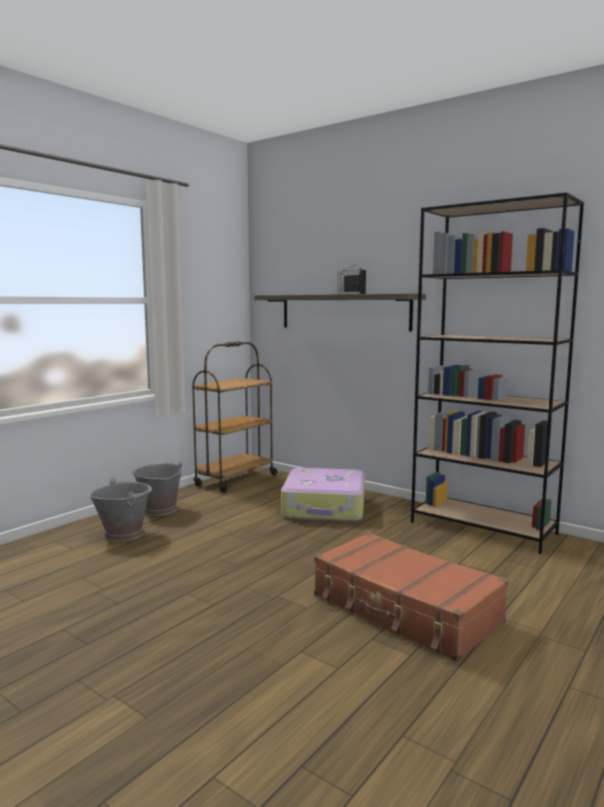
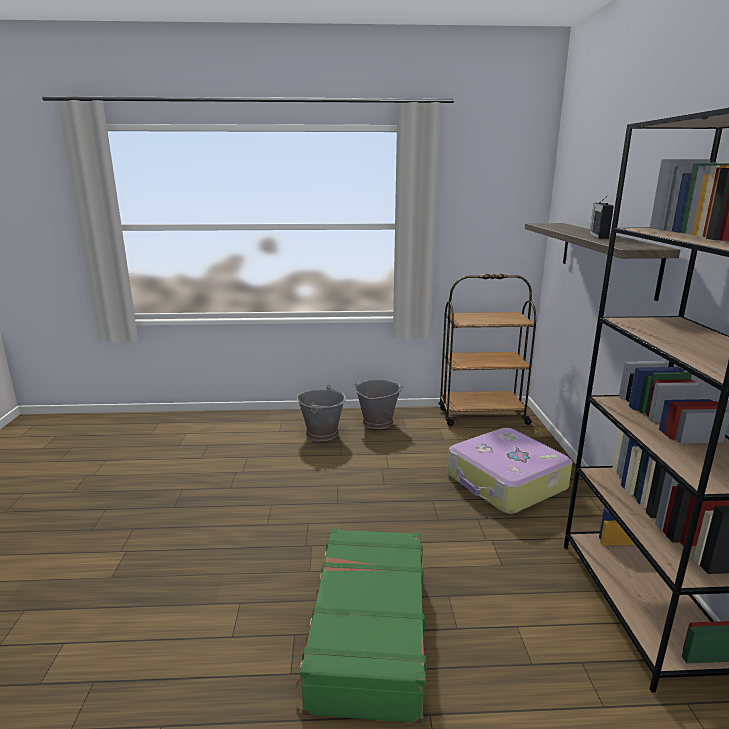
camera: 50 degrees right, 10 degrees up
brown suitcase [314,532,508,662] -> green suitcase [295,528,427,724]

